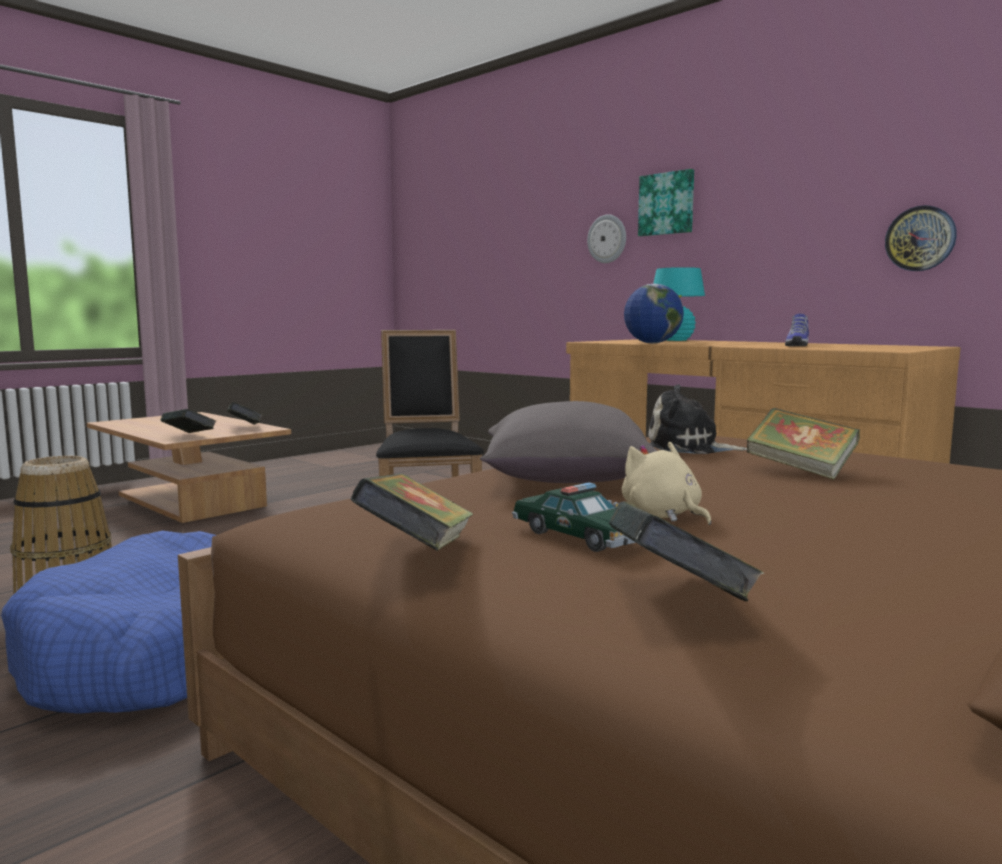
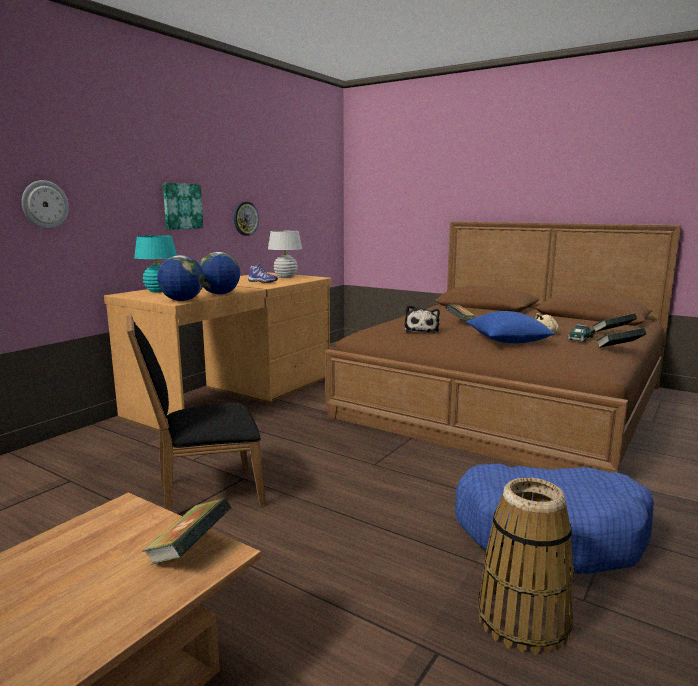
camera: 100 degrees left, 5 degrees up
book [227,402,263,425] -> none
grey pillow [480,401,657,483] -> blue pillow [466,311,555,343]
picture [638,169,694,236] -> picture moved to [163,183,203,230]
none -> globe [157,255,204,301]
none -> white table lamp [268,231,302,278]

